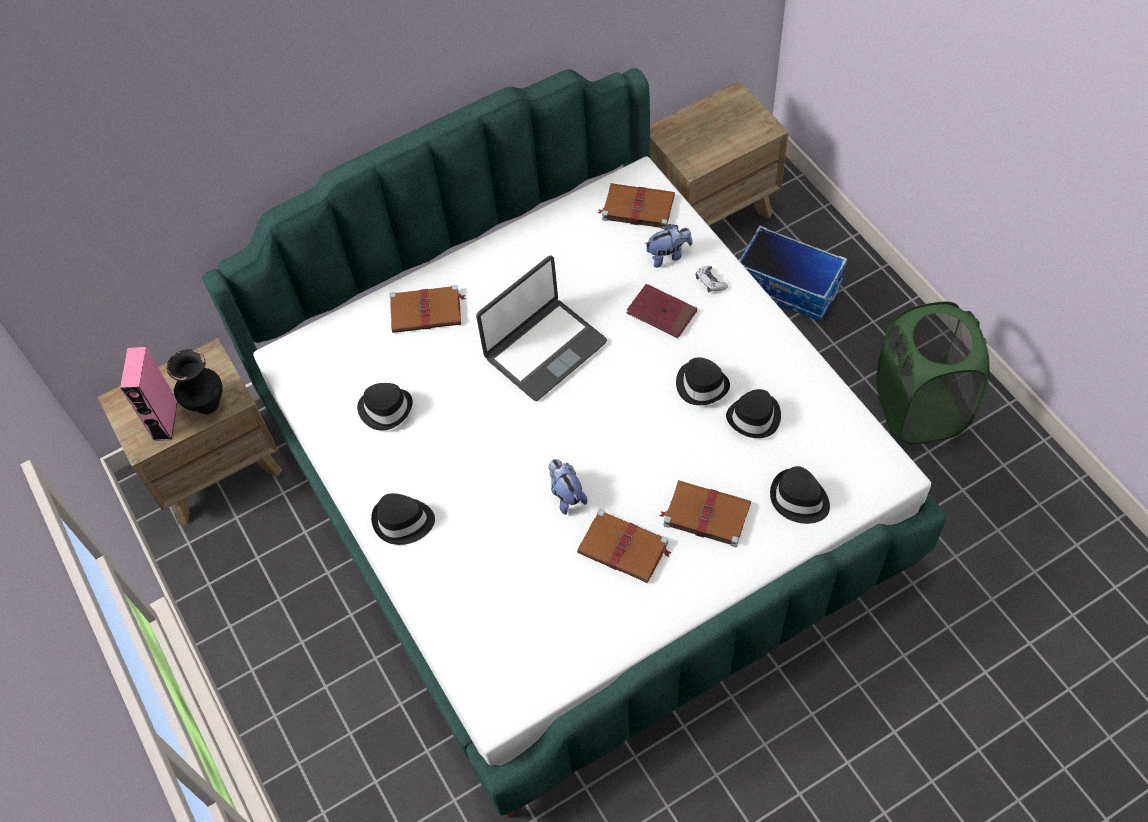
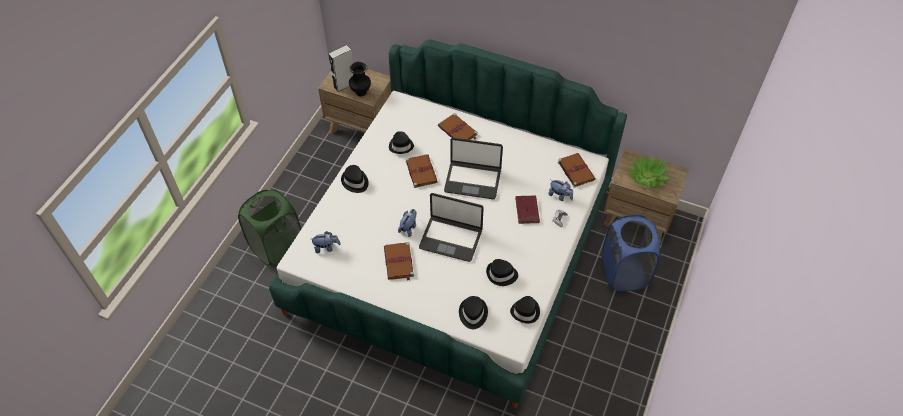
camera: 50 degrees right, 5 degrees down
pink speaker [120,347,178,441] -> grey speaker [328,45,353,92]
brown book [659,480,751,547] -> brown book moved to [406,154,438,188]
black hat [676,357,730,405] -> black hat moved to [510,296,540,323]
storage box [739,225,848,322] -> blue laundry basket [602,215,661,291]
green laundry basket [877,302,990,444] -> green laundry basket moved to [238,190,301,266]
none -> plush toy [312,231,341,253]
none -> laptop [419,193,484,262]
none -> potted plant [627,155,671,188]

